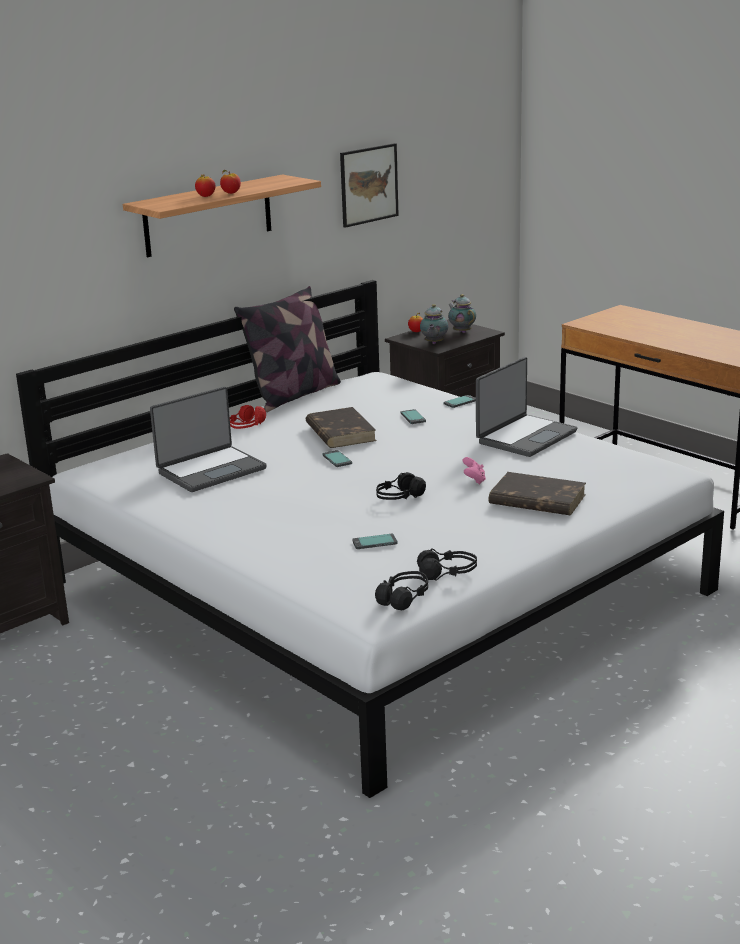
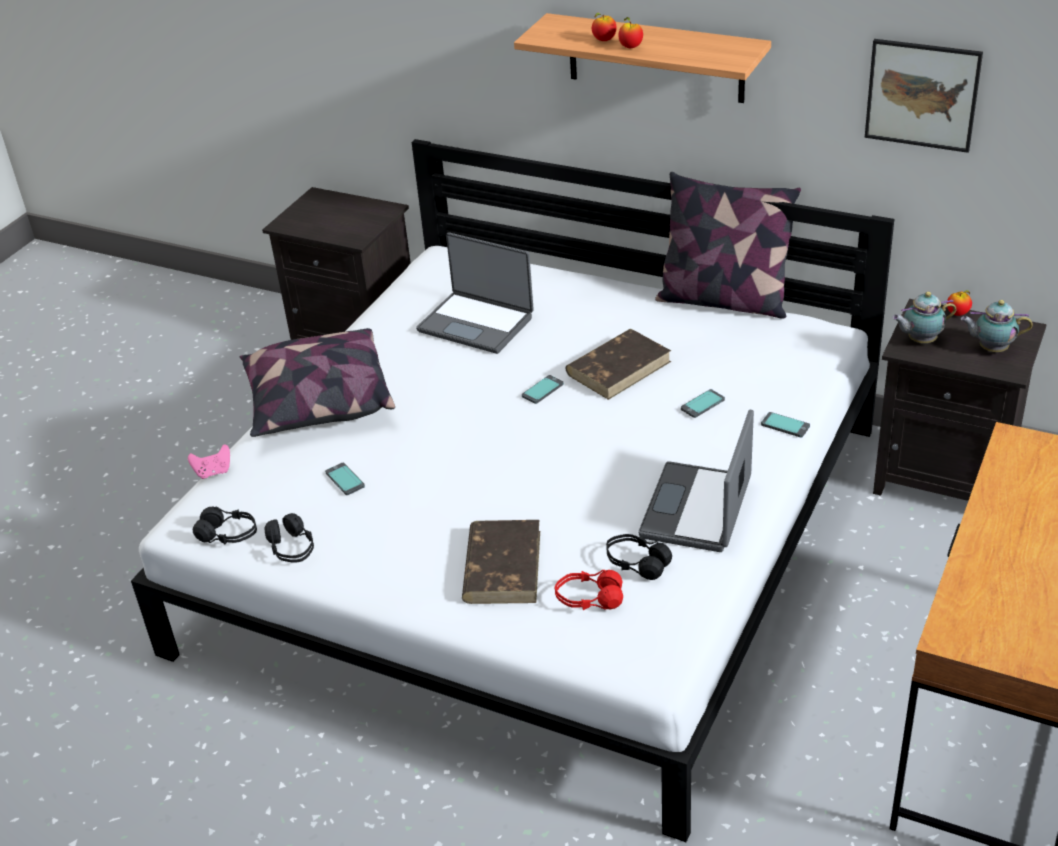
camera: 70 degrees right, 15 degrees up
red headphones [230,405,266,429] -> red headphones moved to [555,570,623,610]
black headphones [376,472,426,500] -> black headphones moved to [606,534,672,580]
teapot [448,294,476,333] -> teapot turned 120 degrees counterclockwise [961,300,1033,352]
pink game controller [462,457,486,484] -> pink game controller moved to [188,444,230,479]
laptop [476,357,577,457] -> laptop turned 90 degrees clockwise [638,410,754,552]
none -> pillow [240,328,395,437]

